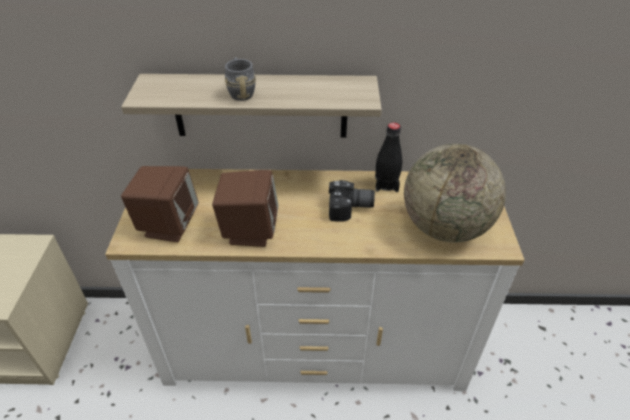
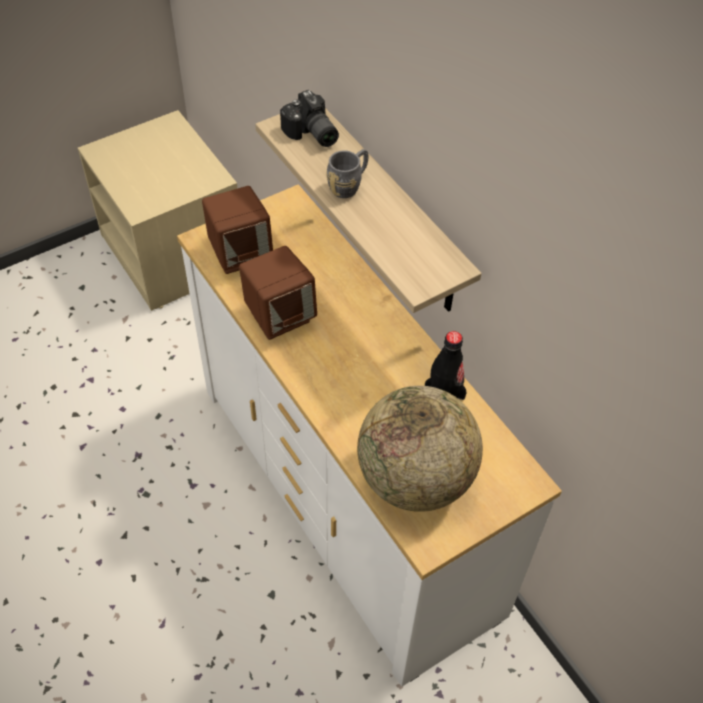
camera: 55 degrees right, 10 degrees up
camera [329,180,375,222] -> camera moved to [280,90,339,147]

